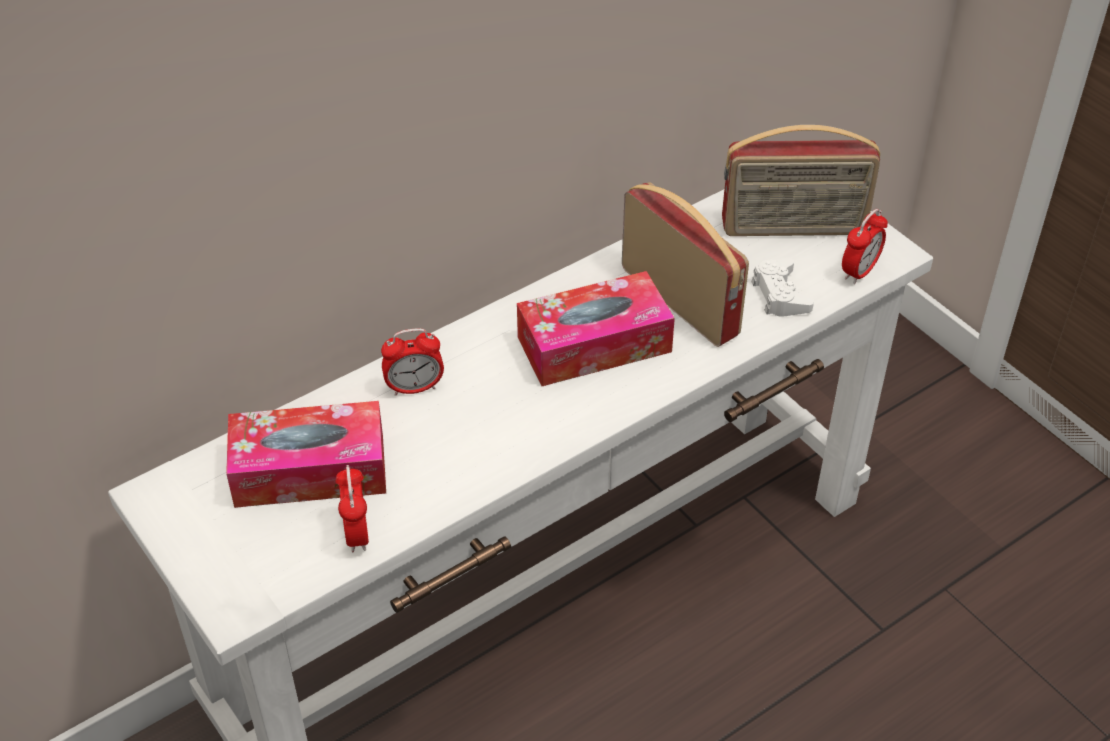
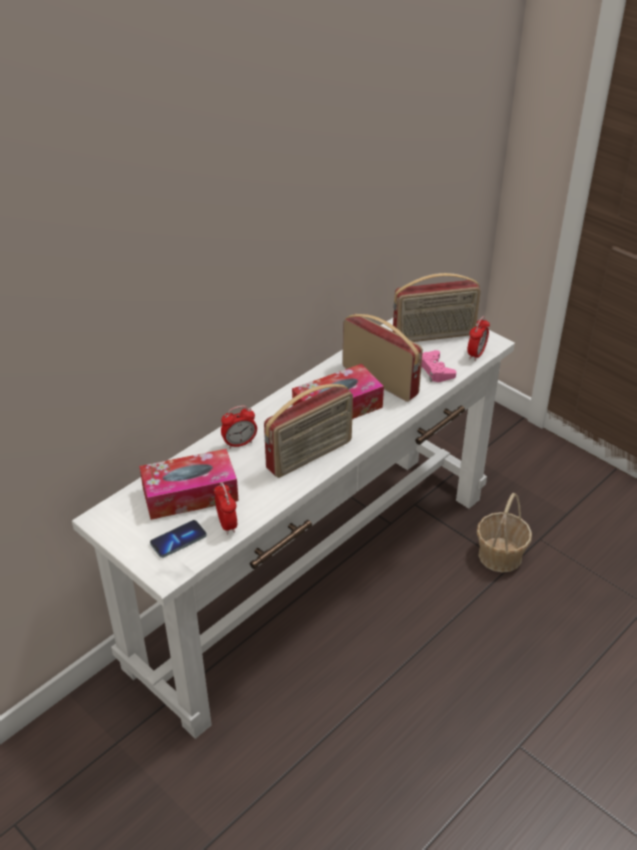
camera: 10 degrees left, 5 degrees down
white game controller [751,257,814,317] -> pink game controller [421,350,456,382]
none -> phone [150,520,207,558]
none -> radio [264,384,353,478]
none -> basket [477,493,532,573]

